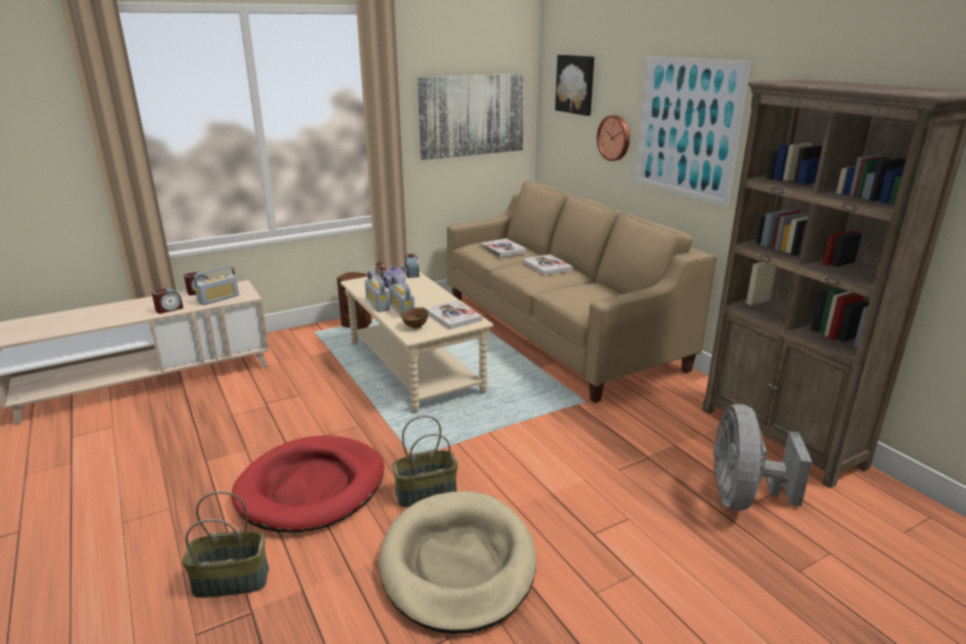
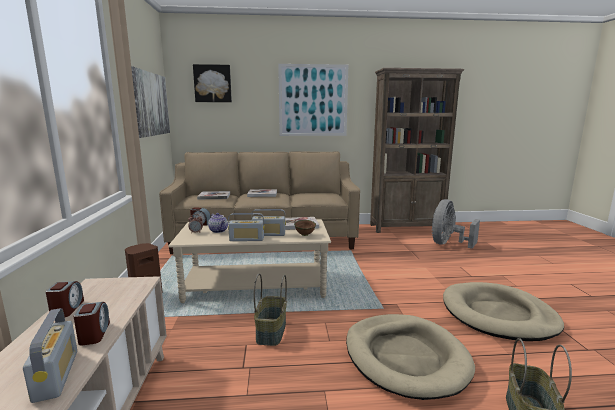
camera: 65 degrees left, 10 degrees down
radio [194,266,239,305] -> radio moved to [23,308,77,403]
red dog bed [231,435,384,532] -> beige dog bed [346,314,475,400]
basket [392,416,458,507] -> basket moved to [254,273,287,346]
wall clock [597,115,630,161] -> none
grey fan [713,404,812,511] -> grey fan turned 90 degrees clockwise [432,199,480,249]

